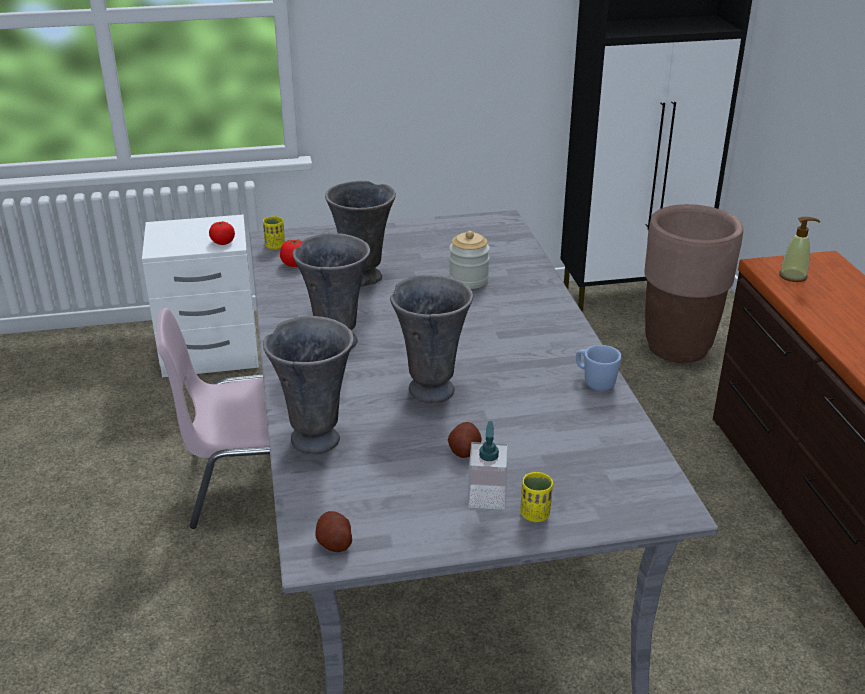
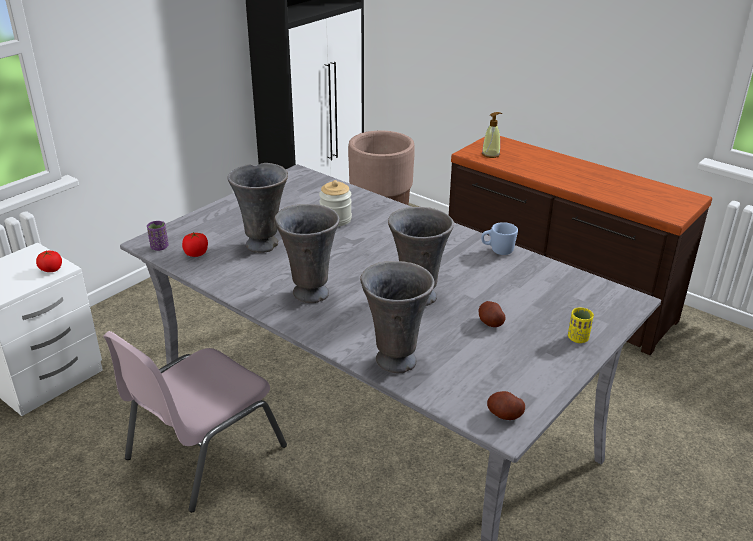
camera: 40 degrees left, 0 degrees up
yellow cup [263,216,285,250] -> purple cup [147,221,169,251]
soap dispenser [468,421,508,510] -> none

